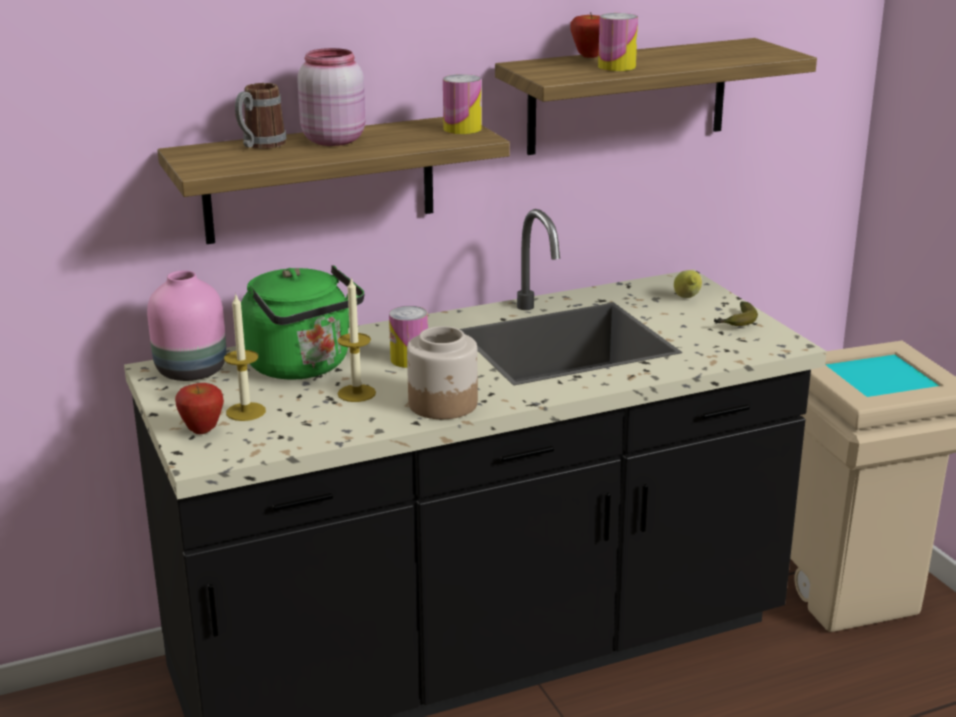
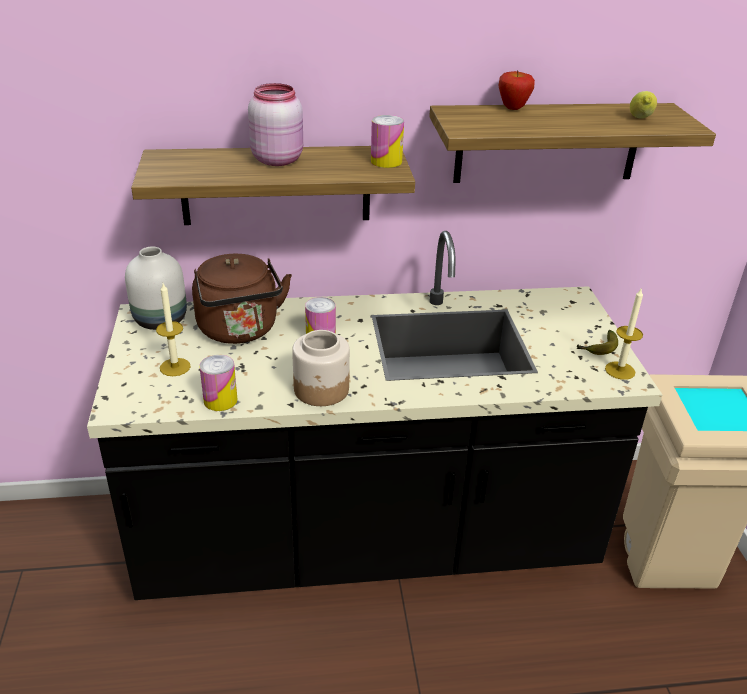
camera: 15 degrees right, 10 degrees up
pink vase [147,270,226,381] -> white vase [125,247,187,330]
apple [175,383,224,434] -> none
mug [235,83,287,149] -> none
green kettle [241,265,364,380] -> brown kettle [192,254,292,344]
candle [338,277,376,402] -> candle moved to [605,287,643,380]
can [598,13,638,71] -> can moved to [199,355,238,411]
lemon [674,270,702,298] -> lemon moved to [630,91,657,119]

